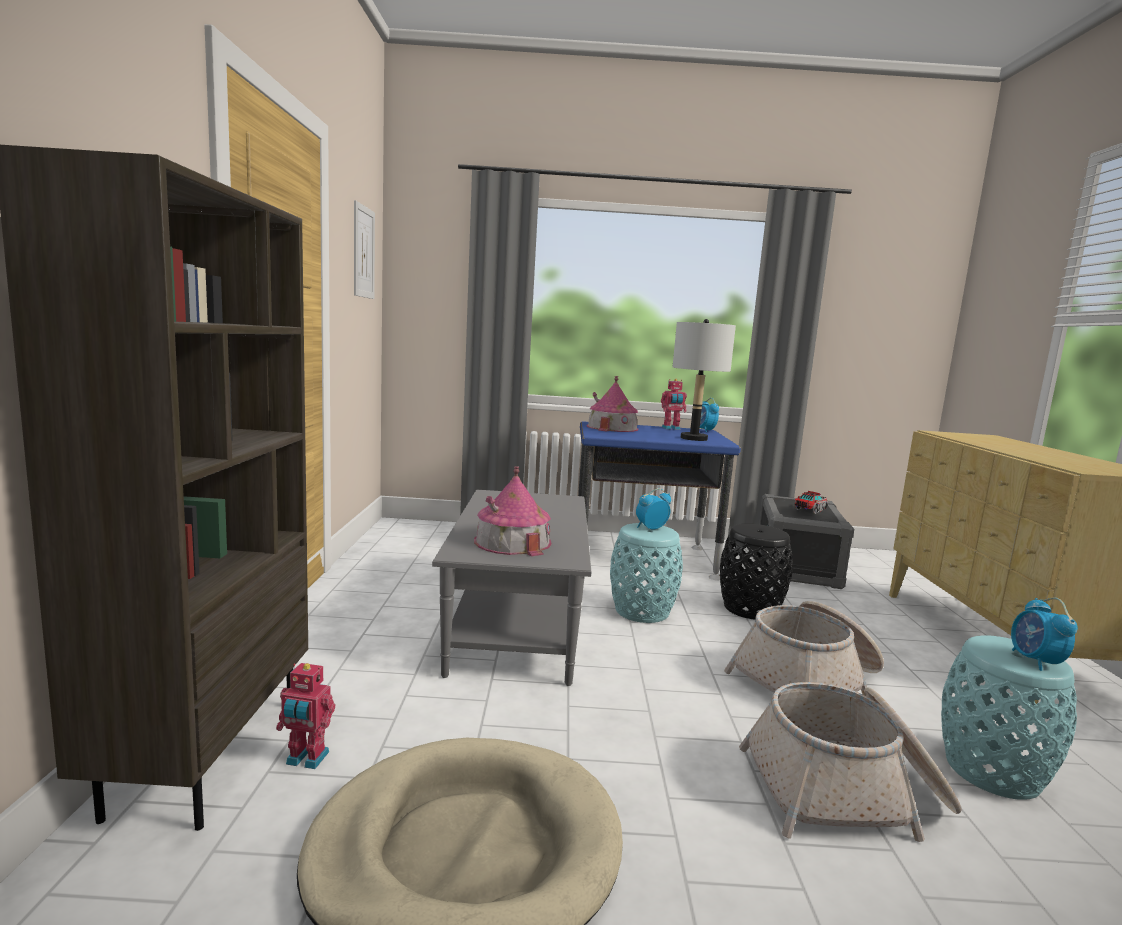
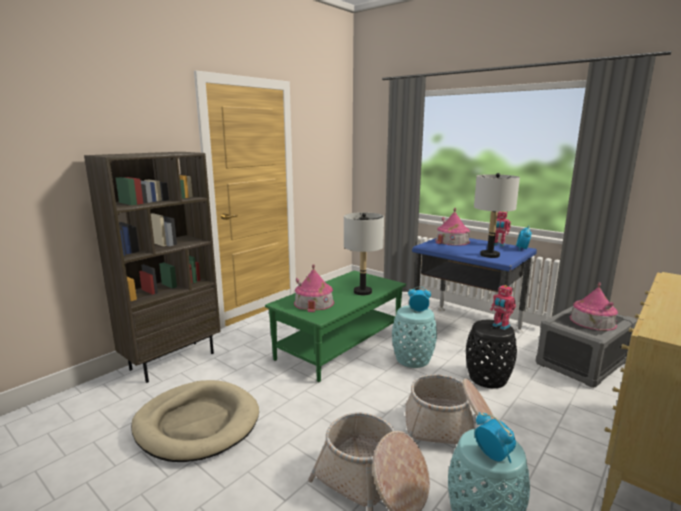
camera: 40 degrees right, 5 degrees up
toy robot [276,663,335,769] -> toy robot moved to [490,284,516,330]
picture [354,200,375,299] -> none
grey coffee table [432,490,591,686] -> green coffee table [265,270,406,383]
toy truck [795,491,828,514] -> toy house [570,283,618,331]
alarm clock [1011,598,1078,671] -> alarm clock turned 105 degrees clockwise [475,412,516,463]
none -> grey table lamp [344,212,384,295]

